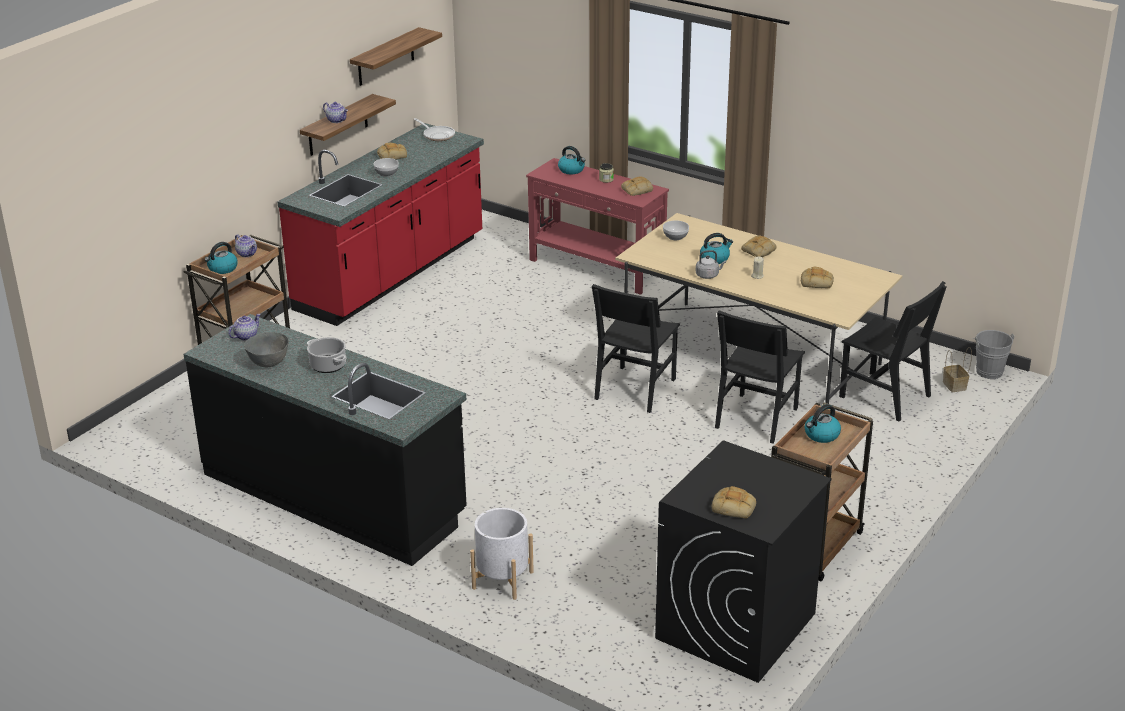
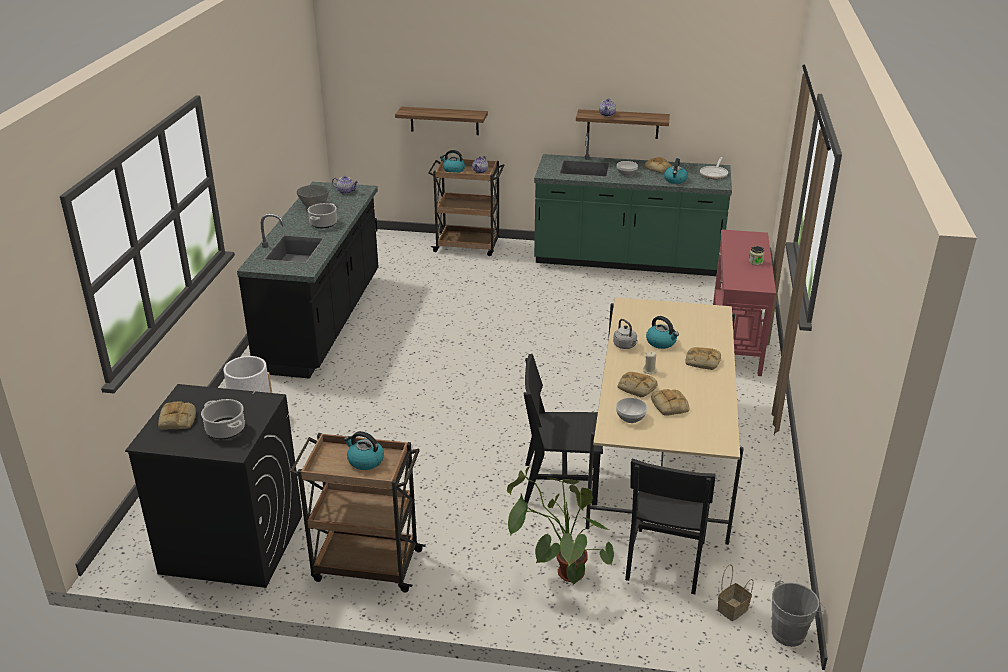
camera: 65 degrees right, 0 degrees up
red counter [277,123,484,326] -> green counter [534,132,732,276]
shelf [350,27,442,86] -> shelf moved to [395,106,488,135]
kettle [558,146,585,174] -> kettle moved to [664,158,688,184]
black chair [592,284,680,413] -> none
bread [621,176,653,196] -> bread moved to [618,372,658,397]
bowl [663,220,689,240] -> bowl moved to [616,398,647,423]
none -> cooking pot [201,399,245,439]
none -> potted plant [507,466,614,585]

